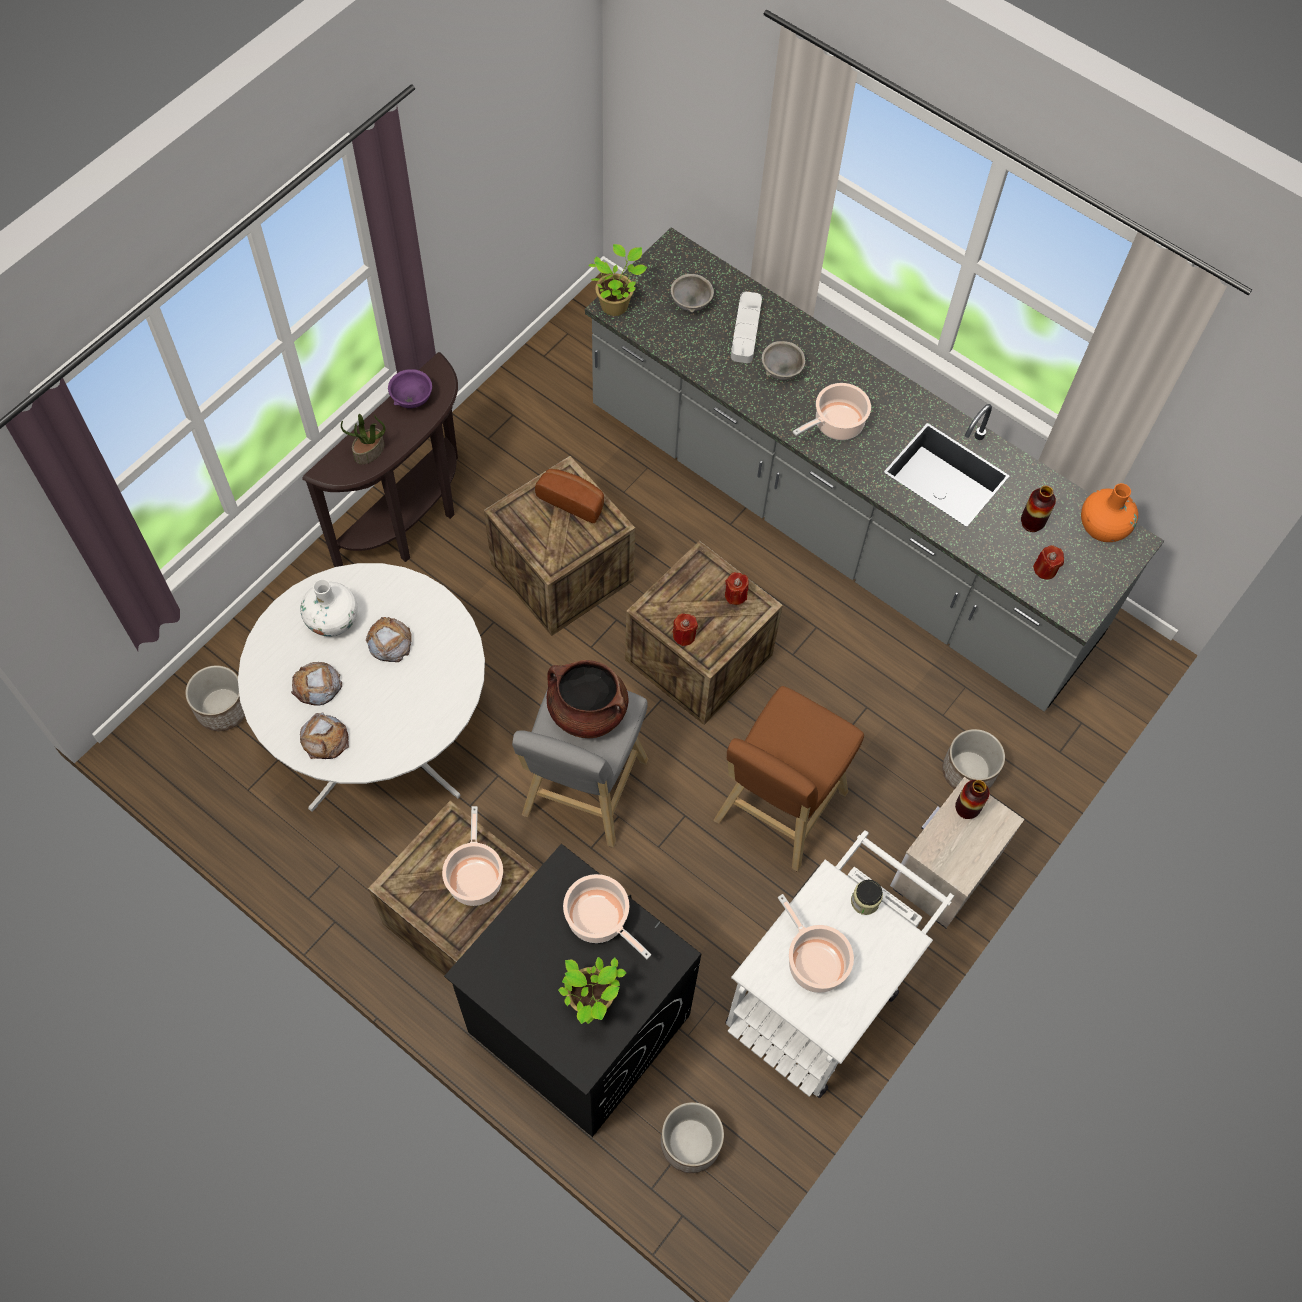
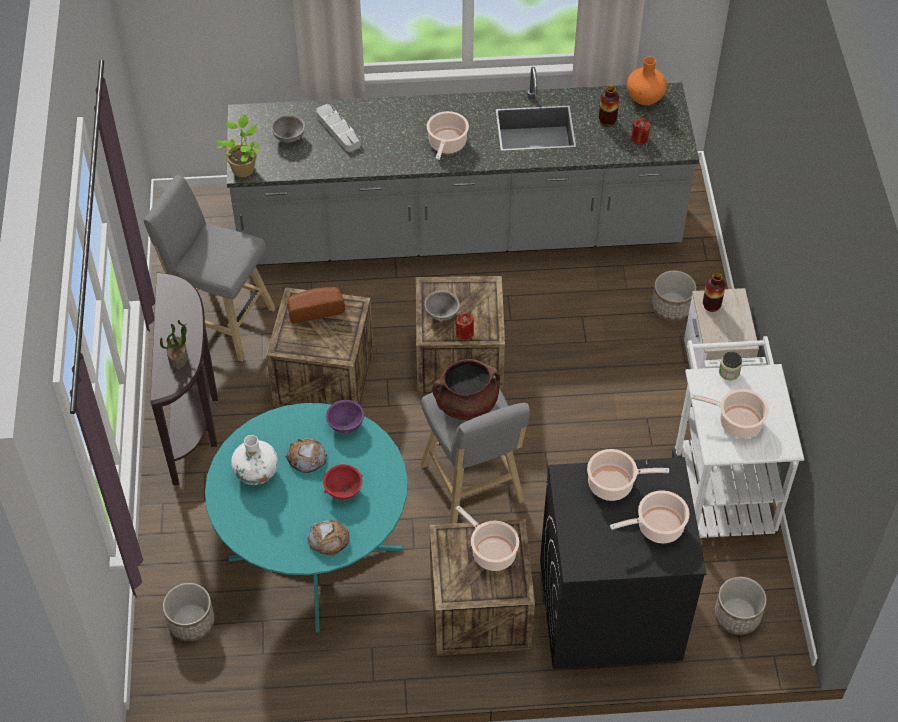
camera: 40 degrees left, 10 degrees down
white dining table [238,563,485,812] -> turquoise dining table [205,403,408,632]
bread [291,662,342,706] -> none
purple bowl [388,369,432,408] -> purple bowl moved to [326,400,364,434]
potted plant [558,957,626,1024] -> cooking pot [610,490,690,543]
brown stool [714,686,864,872] -> none
red candle [725,572,749,605] -> none
grey bowl [762,341,805,380] -> grey bowl moved to [424,290,460,322]
none -> grey stool [144,175,276,361]
none -> red bowl [323,464,363,500]

